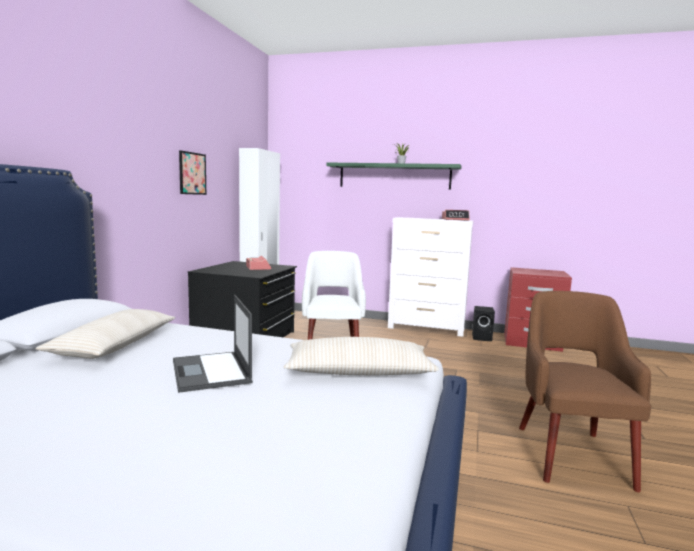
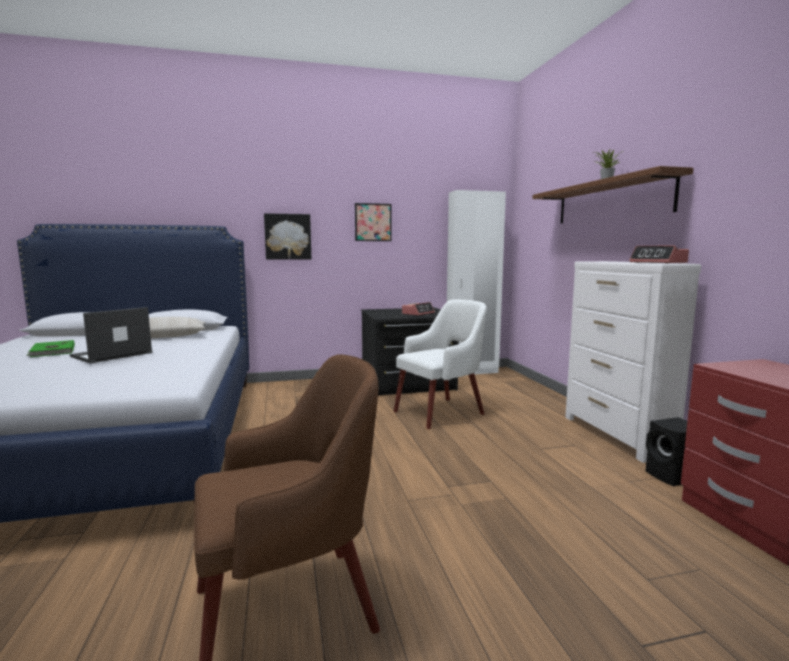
camera: 60 degrees right, 0 degrees up
beige pillow [284,337,439,376] -> none
green shelf [327,162,461,190] -> brown shelf [532,166,694,224]
none -> green book [26,340,75,357]
none -> picture [264,213,311,260]

